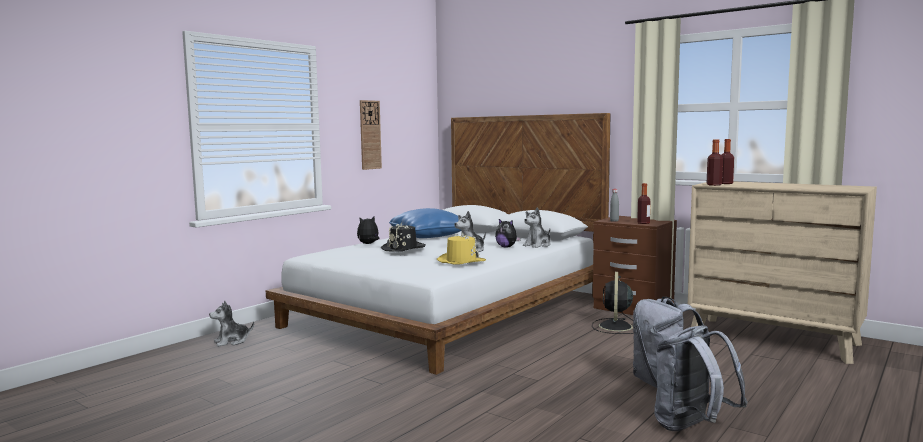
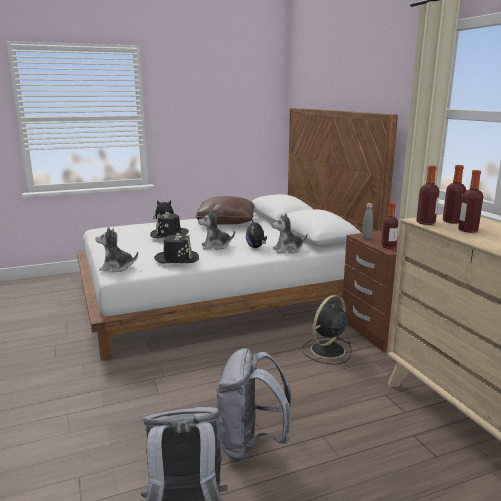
camera: 30 degrees right, 10 degrees up
plush toy [209,301,254,347] -> plush toy moved to [96,227,138,272]
wall clock [360,100,382,170] -> none
blue pillow [389,208,461,238] -> brown pillow [195,196,255,225]
yellow hat [437,233,486,265] -> black hat [154,233,199,263]
none -> bottle [458,170,483,233]

